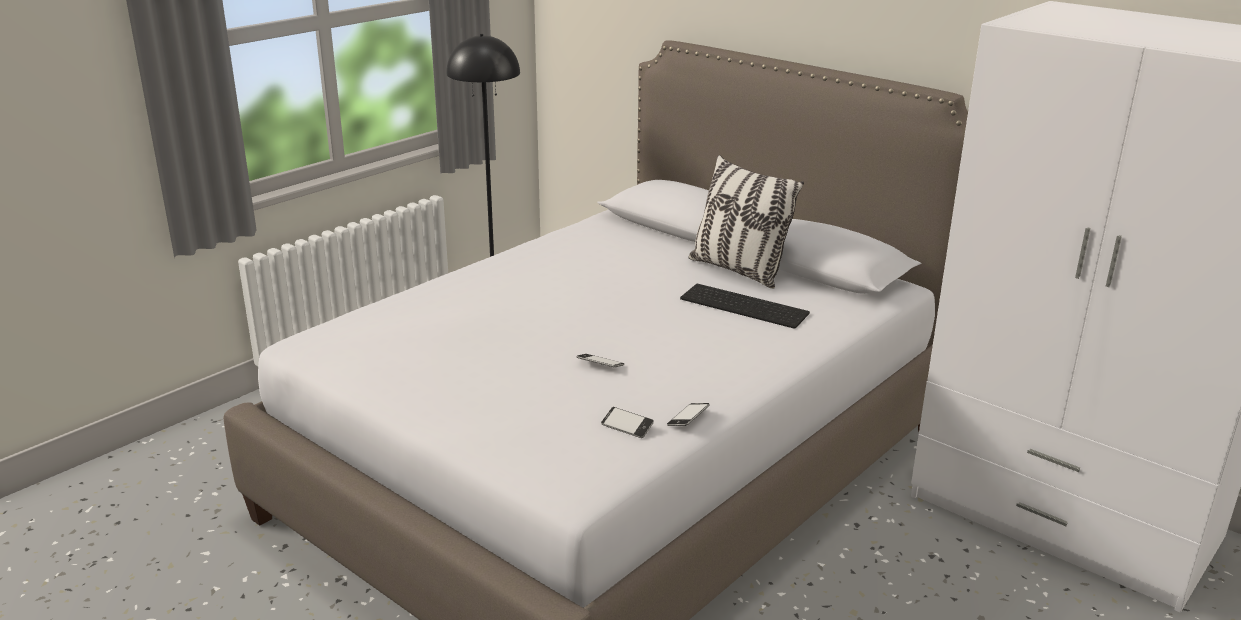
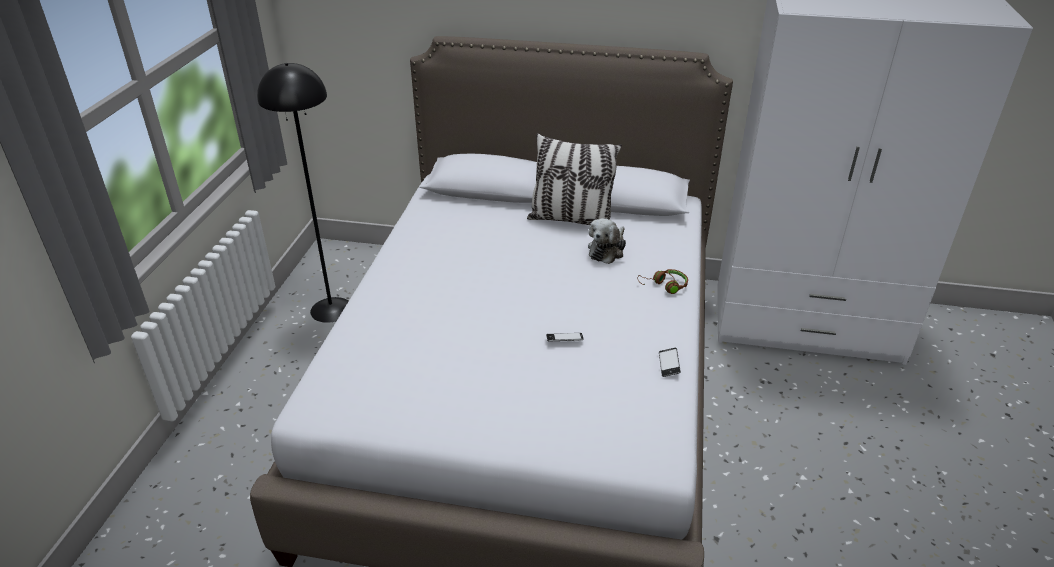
camera: 30 degrees left, 10 degrees up
phone [601,407,654,438] -> none
keyboard [680,284,810,329] -> plush toy [588,218,626,264]
none -> brown headphones [637,269,688,294]

